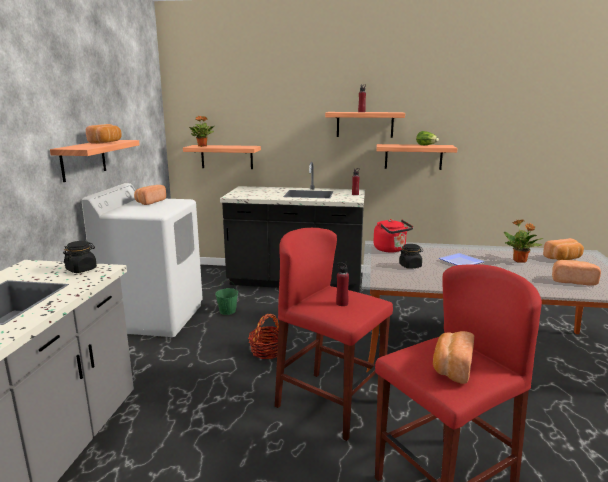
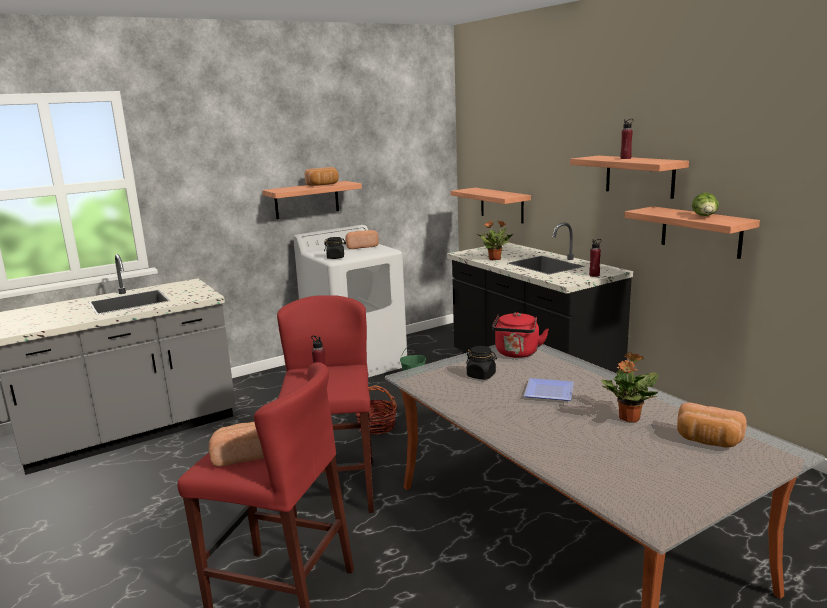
camera: 50 degrees right, 0 degrees up
black jar [63,241,97,273] -> black jar moved to [324,237,346,259]
potted plant [189,116,214,147] -> potted plant moved to [476,221,513,260]
bread [552,260,601,286] -> none

